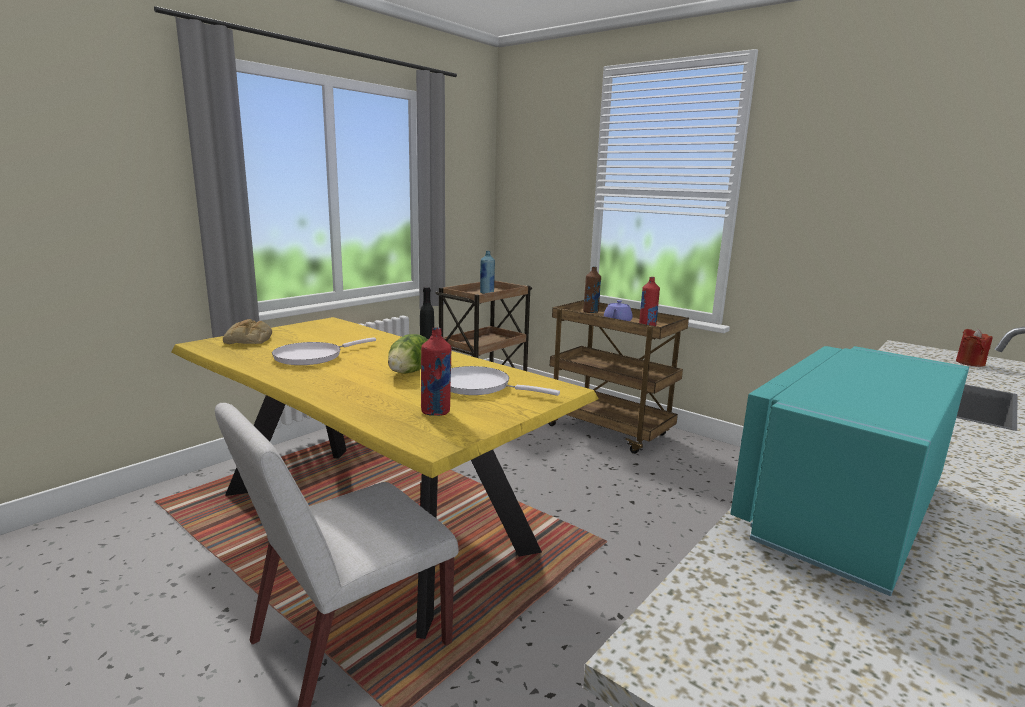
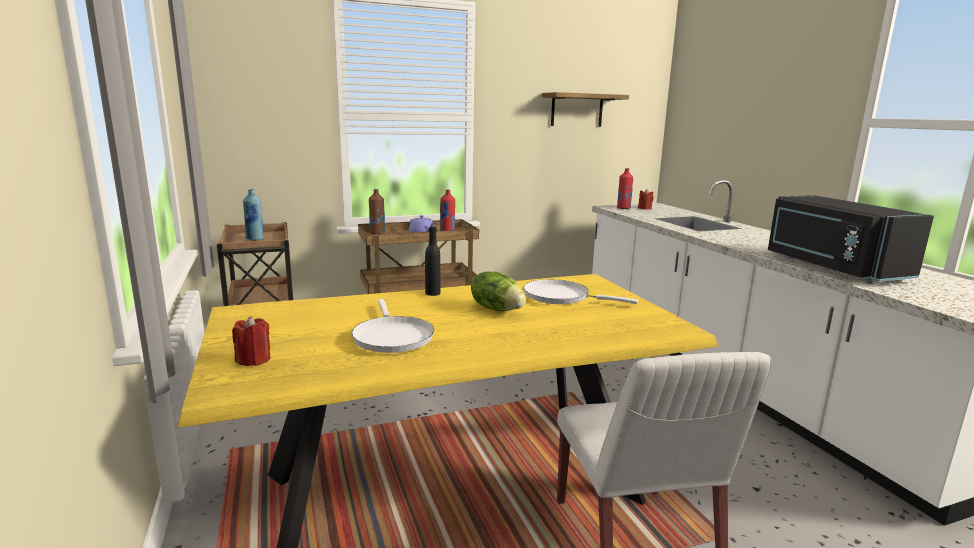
camera: 60 degrees left, 0 degrees up
bread [223,319,272,344] -> red candle [232,316,271,366]
red bottle [421,327,451,416] -> red bottle moved to [617,168,633,209]
white frying pan [450,366,560,396] -> white frying pan turned 60 degrees clockwise [523,279,638,304]
turquoise microwave [730,346,969,596] -> black microwave [768,195,934,282]
none -> shelf [542,92,629,127]

